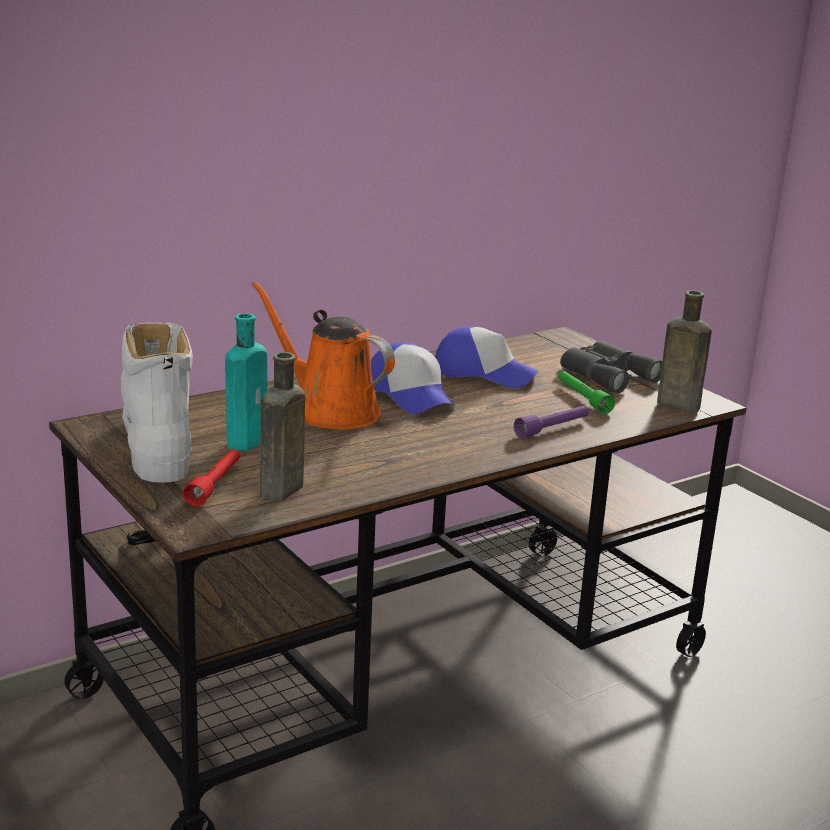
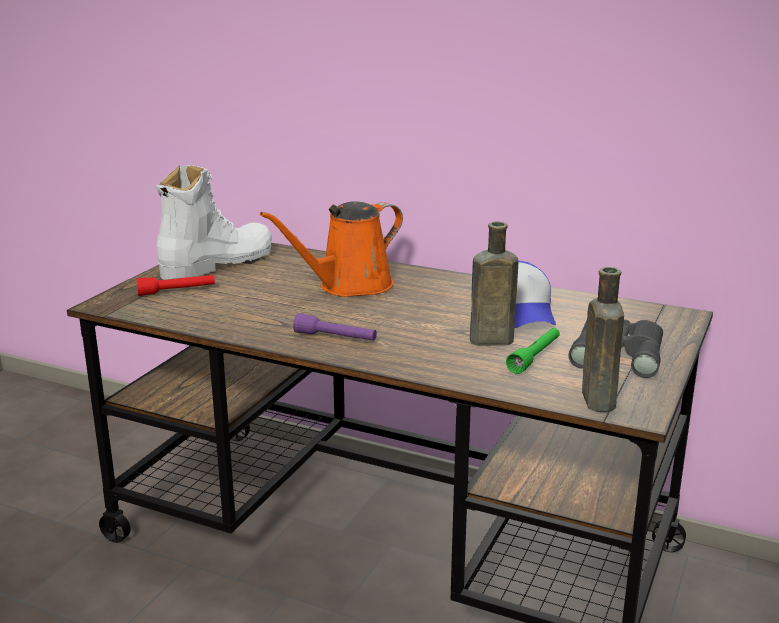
camera: 60 degrees right, 0 degrees up
turquoise bottle [225,313,268,451] -> none
orange watering can [251,281,395,429] -> orange watering can turned 135 degrees counterclockwise [260,201,403,297]
brown bottle [260,352,305,501] -> brown bottle moved to [470,222,518,346]
cap [371,342,455,414] -> none
purple flashlight [514,405,589,439] -> purple flashlight moved to [293,313,377,341]

